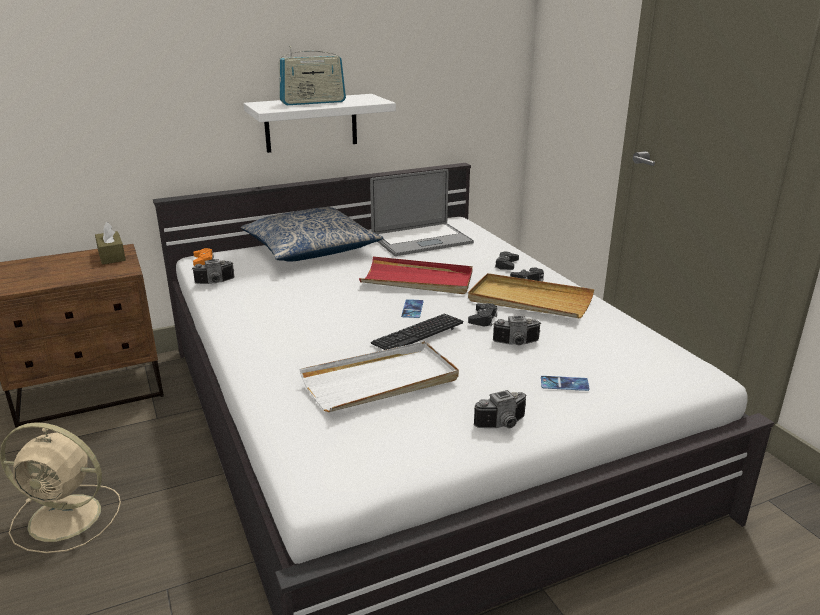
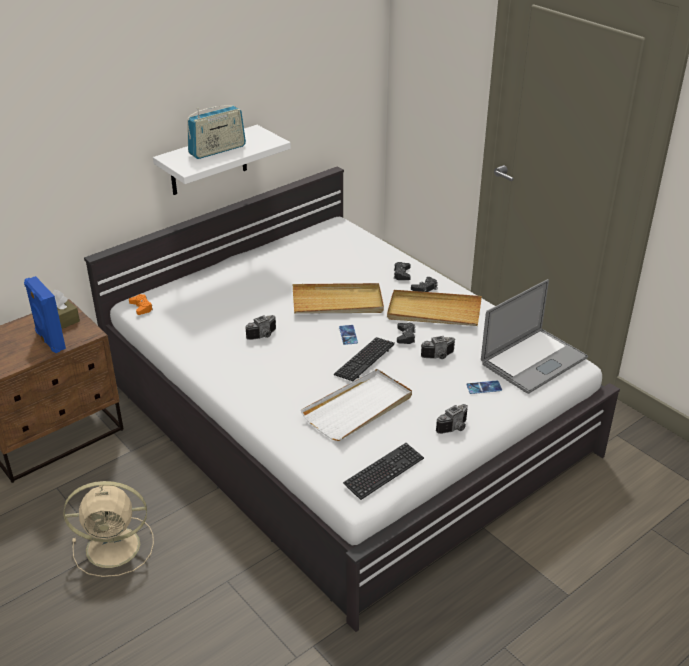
camera: 15 degrees left, 10 degrees up
camera [192,259,234,284] -> camera moved to [245,315,276,340]
pillow [241,207,383,262] -> none
red tray [359,256,473,294] -> beige tray [293,283,384,314]
laptop [370,169,474,256] -> laptop moved to [481,279,588,394]
none -> blue speaker [24,276,66,353]
none -> keyboard [343,443,424,500]

